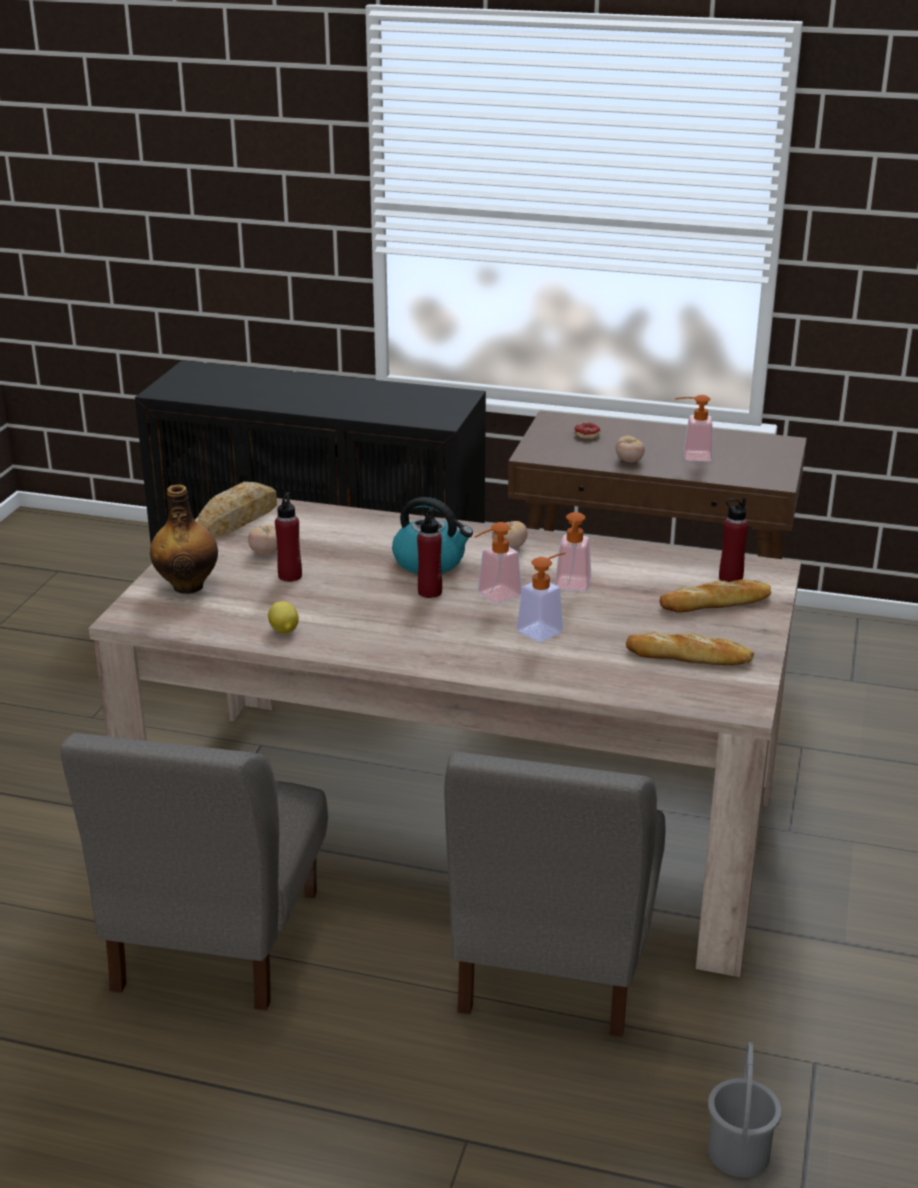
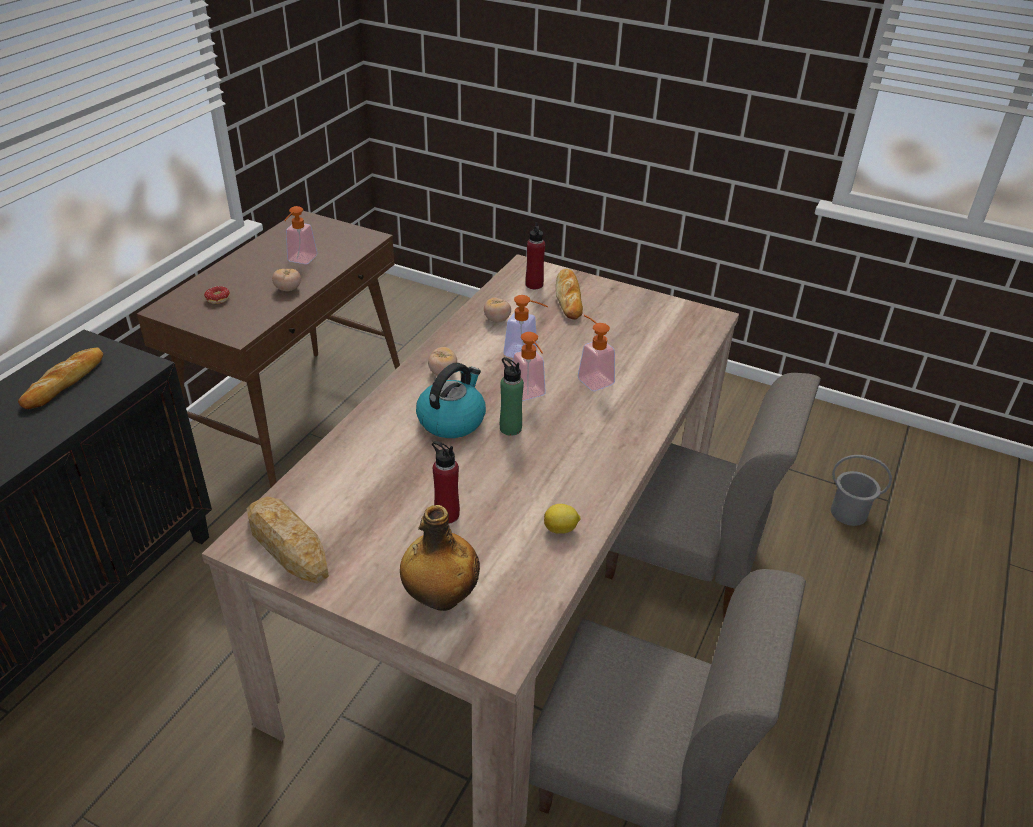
camera: 80 degrees left, 10 degrees up
tomato [248,525,277,554] -> tomato moved to [484,297,511,323]
red bottle [417,507,442,598] -> green bottle [500,357,524,436]
bread [626,632,754,665] -> bread moved to [18,348,104,409]

